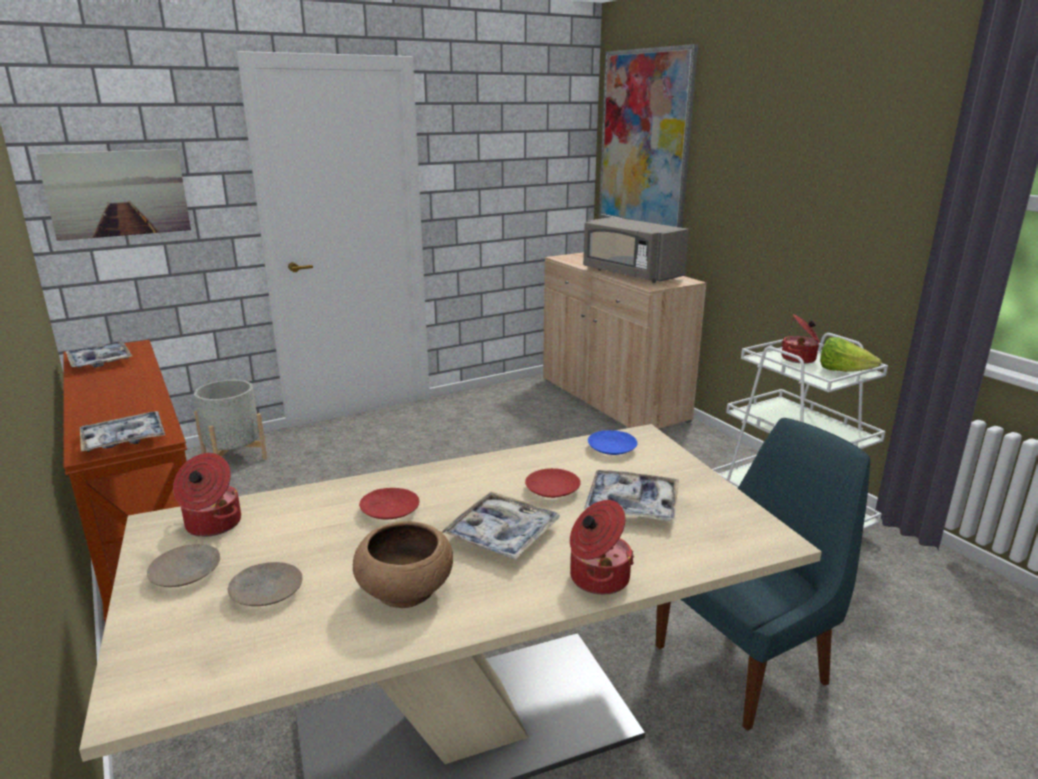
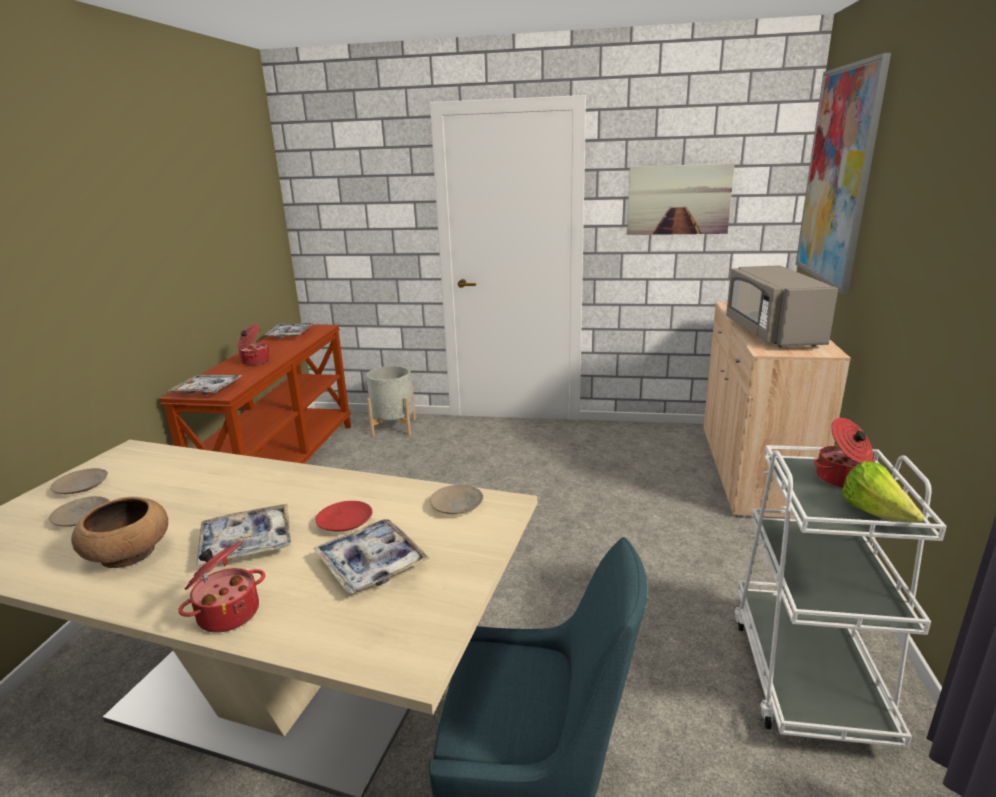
camera: 40 degrees right, 0 degrees up
picture [36,149,191,241] -> picture moved to [627,164,735,235]
cooking pot [173,453,241,537] -> cooking pot moved to [237,324,269,365]
red plate [359,488,419,519] -> none
blue plate [588,430,638,455] -> beige plate [430,485,483,514]

